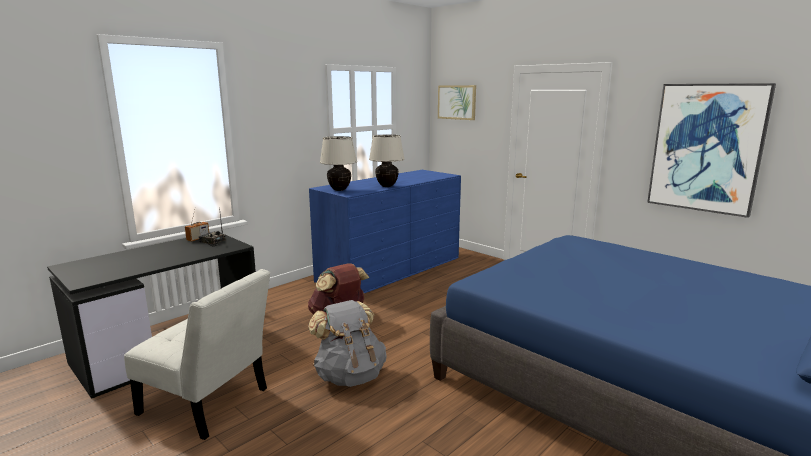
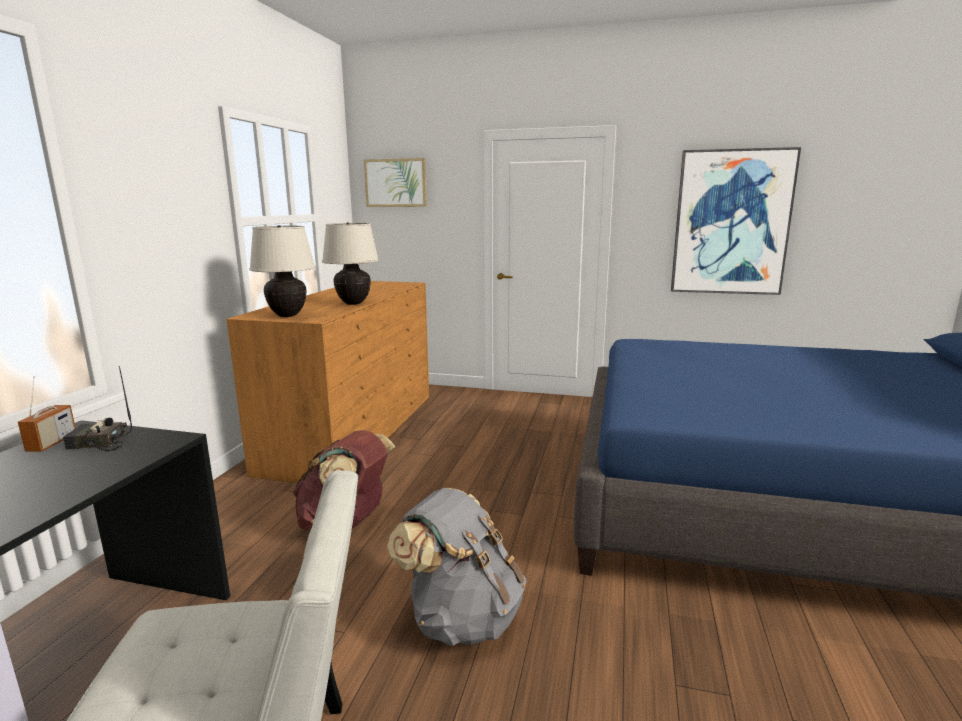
camera: 30 degrees left, 0 degrees up
blue dresser [309,170,461,294] -> brown dresser [227,281,429,483]

